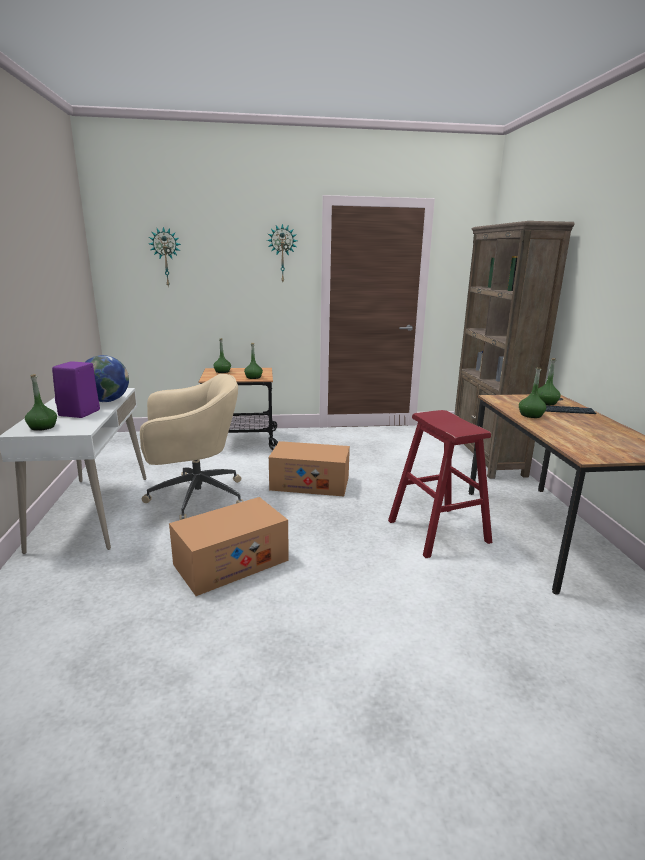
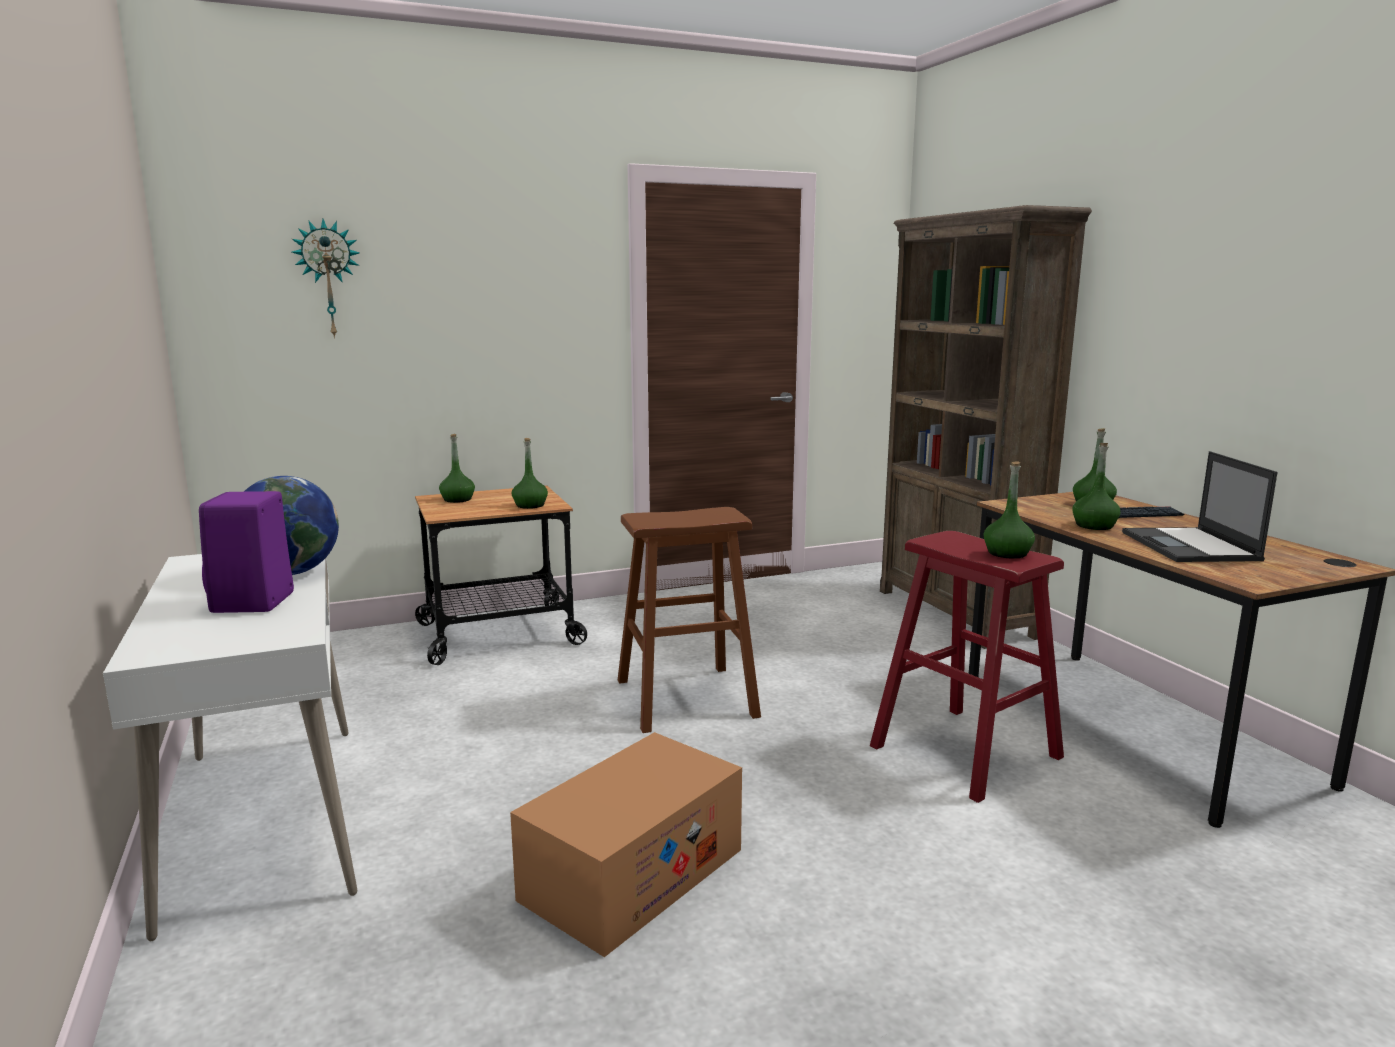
camera: 15 degrees left, 5 degrees down
green bottle [25,374,57,431] -> green bottle moved to [983,461,1035,559]
beige office chair [140,374,244,520] -> none
wall clock [267,224,297,282] -> none
cardboard box [269,441,350,496] -> brown stool [618,507,761,733]
none -> laptop [1122,451,1277,562]

